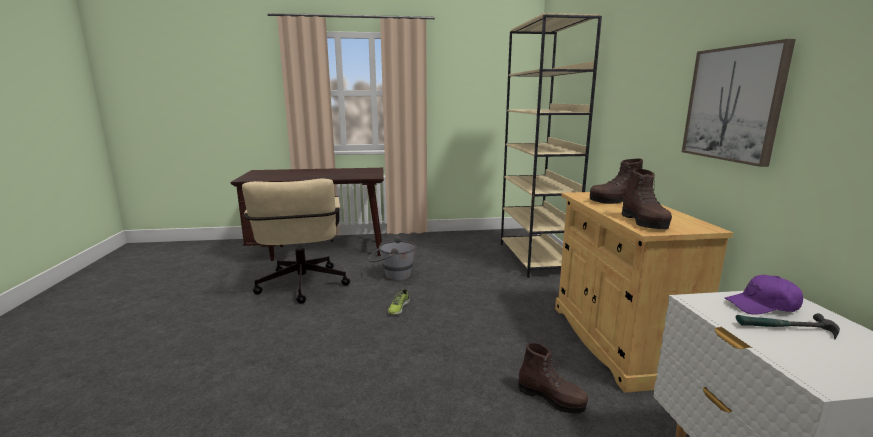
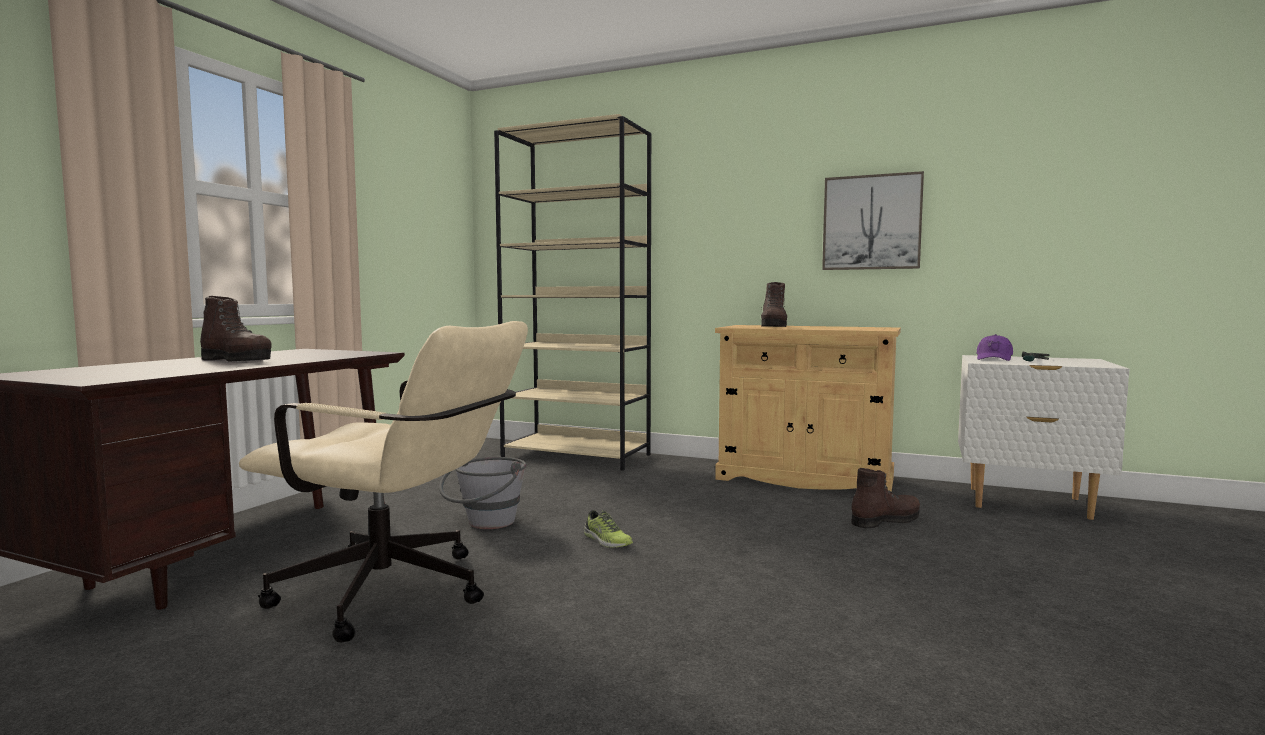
camera: 60 degrees left, 10 degrees down
brown boot [622,168,672,229] -> brown boot moved to [200,296,272,361]

